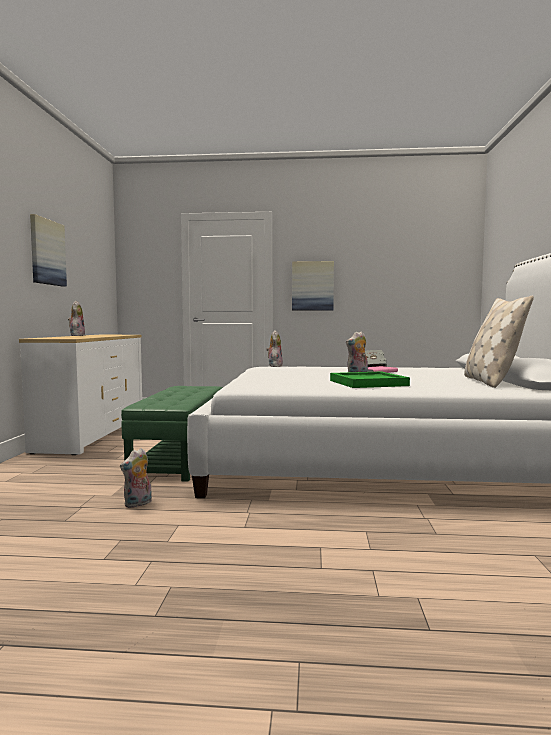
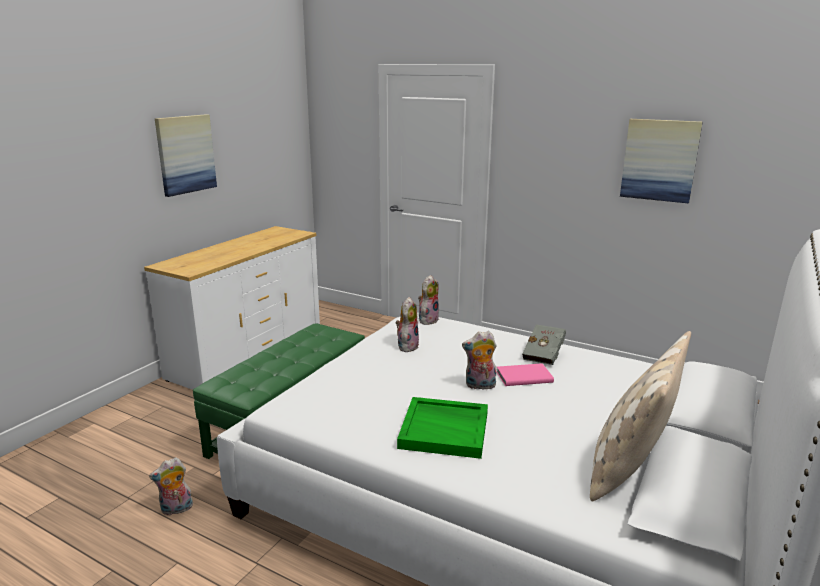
camera: 25 degrees right, 15 degrees up
plush toy [68,301,85,336] -> plush toy moved to [396,297,419,352]
picture [292,261,334,311] -> picture moved to [620,119,703,203]

